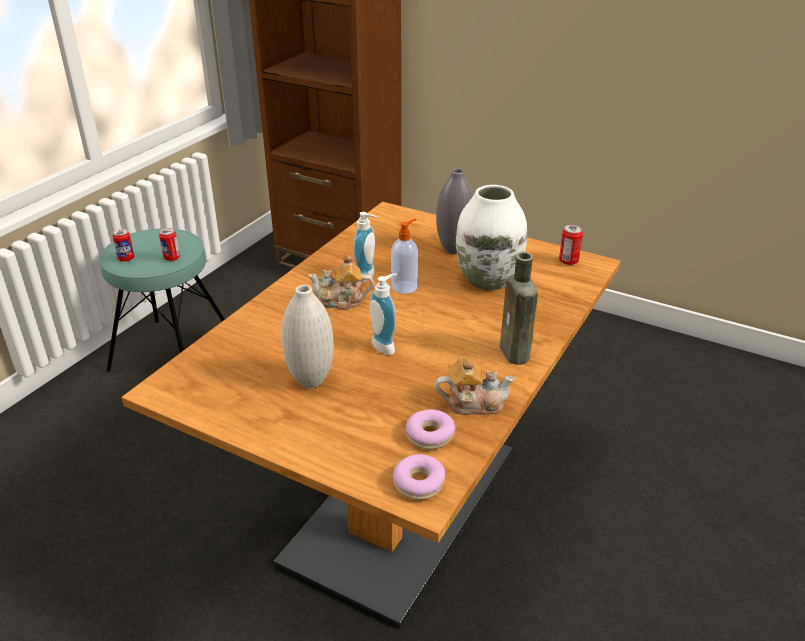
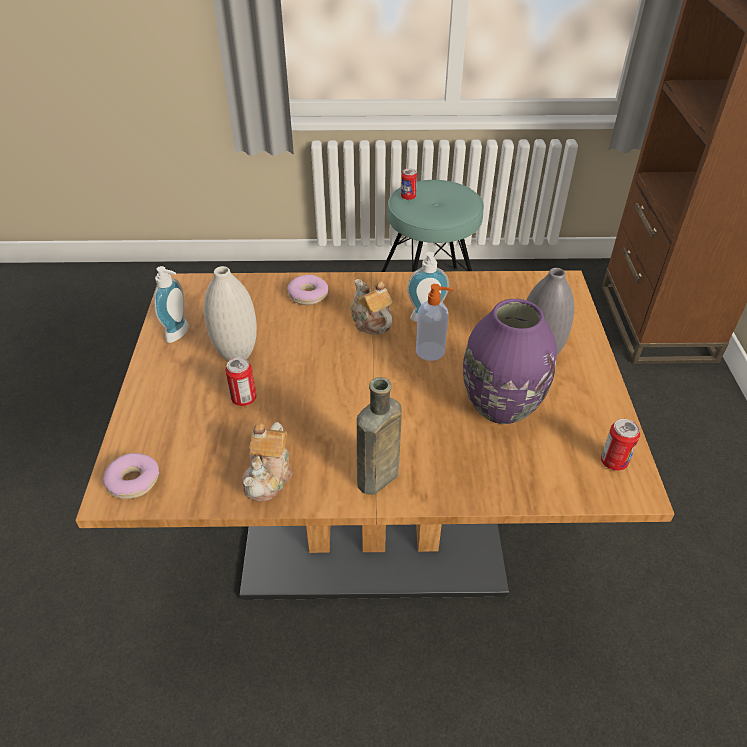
camera: 60 degrees right, 10 degrees up
can [159,228,180,261] -> can moved to [225,357,257,406]
soap dispenser [369,273,397,355] -> soap dispenser moved to [154,266,189,343]
donut [406,409,455,450] -> donut moved to [287,275,328,305]
teapot [435,356,515,415] -> teapot turned 45 degrees clockwise [242,422,293,502]
white vase [456,185,527,291] -> purple vase [463,299,557,424]

